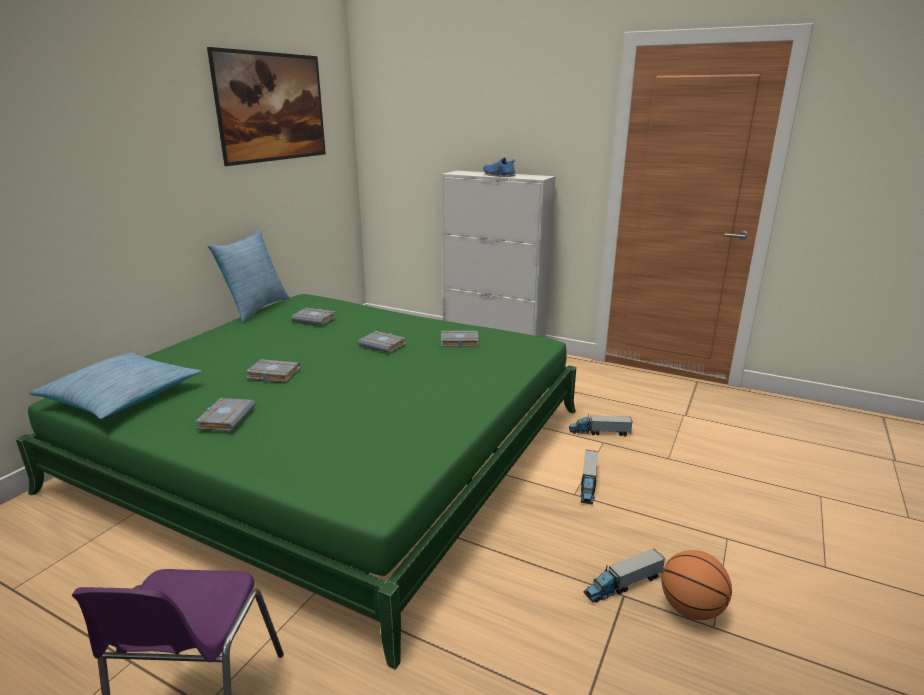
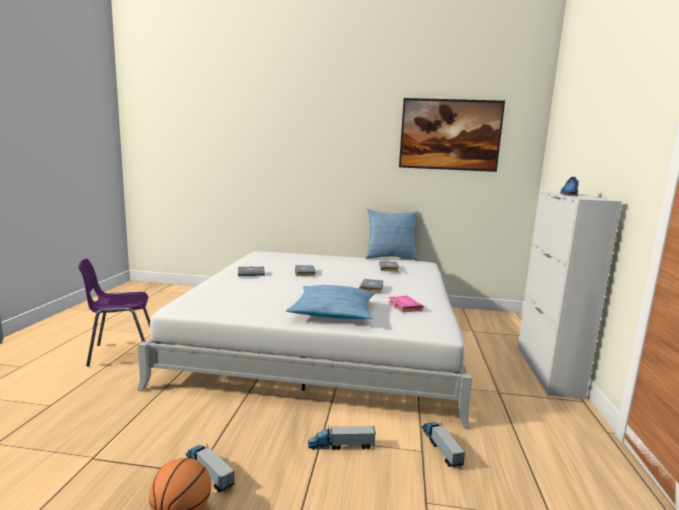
camera: 70 degrees right, 10 degrees down
green bed [16,294,576,670] -> white bed [137,251,472,429]
pillow [29,352,202,419] -> pillow moved to [286,285,375,319]
grey book [441,331,479,348] -> pink book [388,296,424,312]

